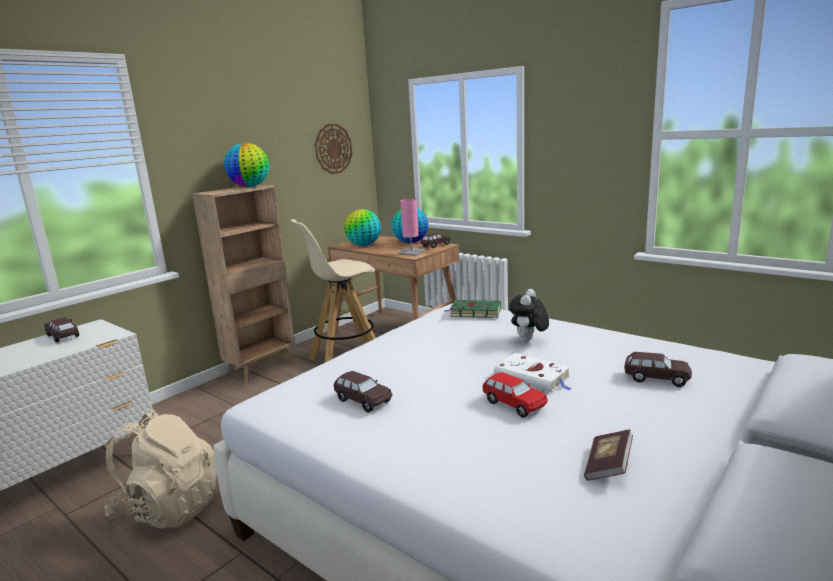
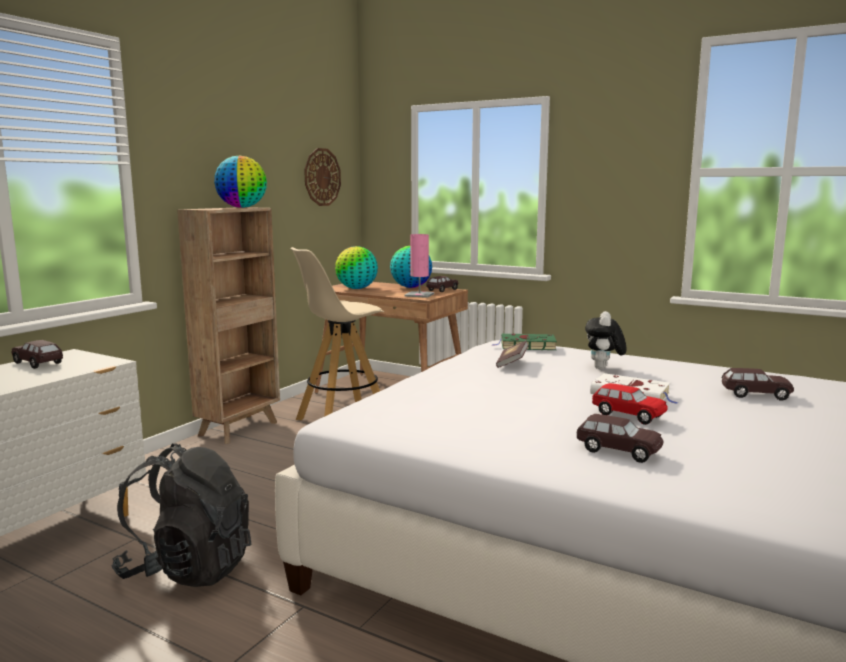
camera: 10 degrees left, 5 degrees down
beige backpack [104,409,217,529] -> black backpack [111,443,251,587]
brown toy car [334,371,392,413] -> brown toy car moved to [576,414,663,463]
book [584,429,633,480] -> book moved to [496,340,529,368]

